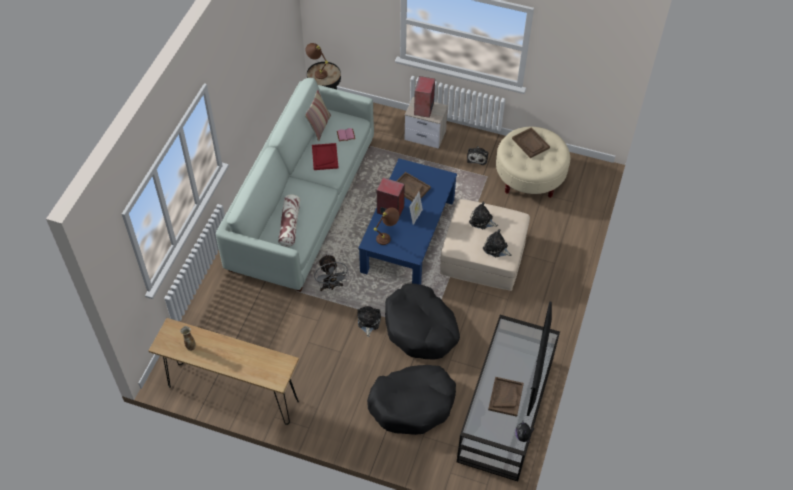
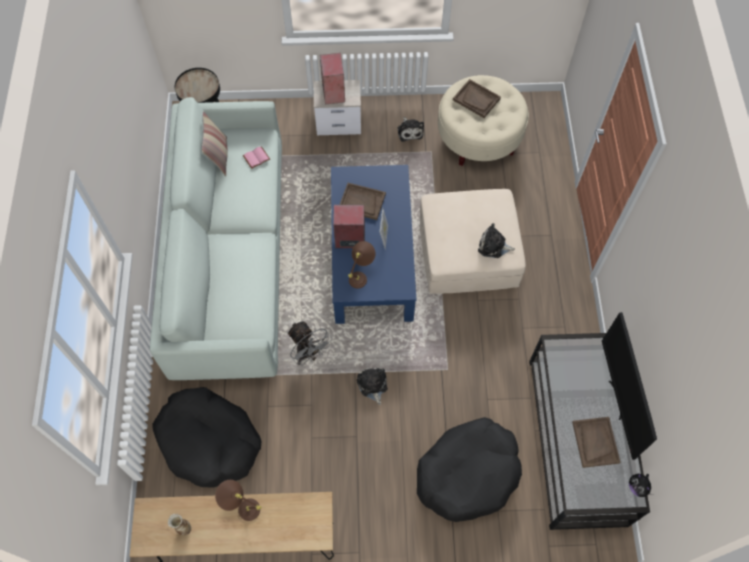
camera: 20 degrees left, 10 degrees up
pillow [278,194,300,247] -> none
brown table lamp [306,43,328,79] -> brown table lamp moved to [215,480,261,521]
red tray [312,143,339,170] -> none
black dog bed [385,284,460,360] -> black dog bed moved to [153,387,261,487]
plush toy [469,202,498,229] -> none

